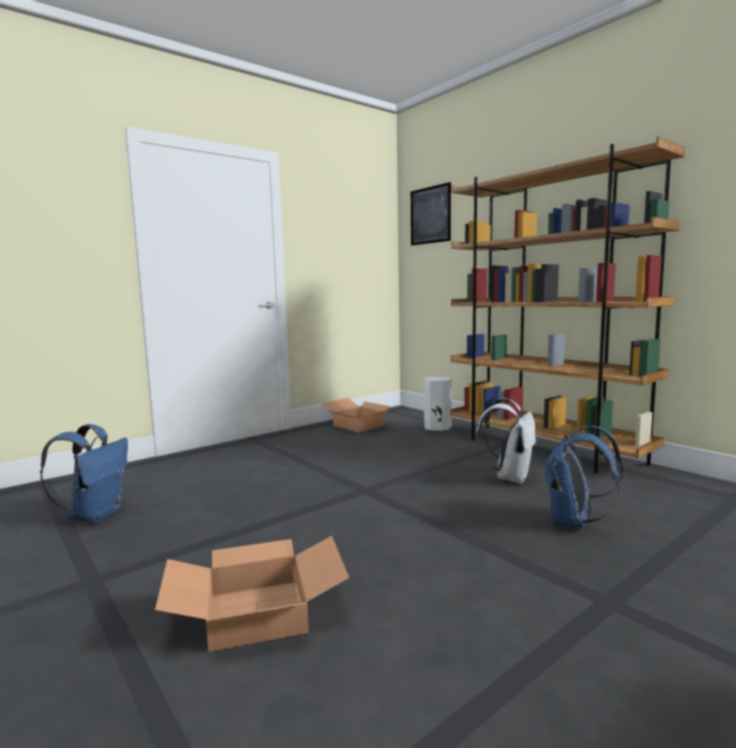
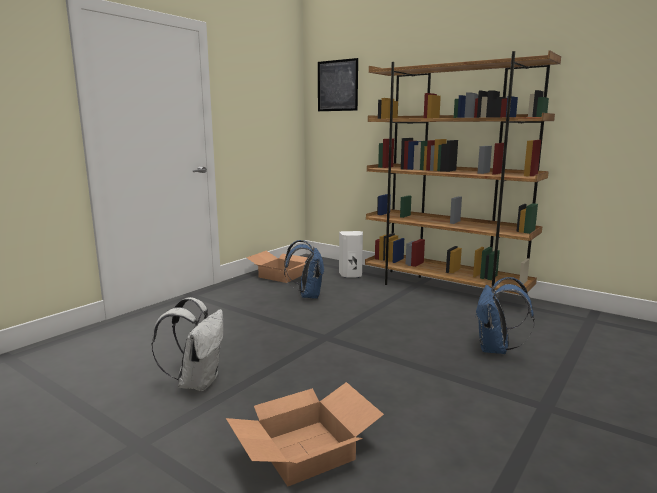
camera: 15 degrees left, 5 degrees up
blue backpack [40,424,128,523] -> blue backpack moved to [284,240,325,299]
white backpack [475,398,537,484] -> white backpack moved to [151,297,223,391]

